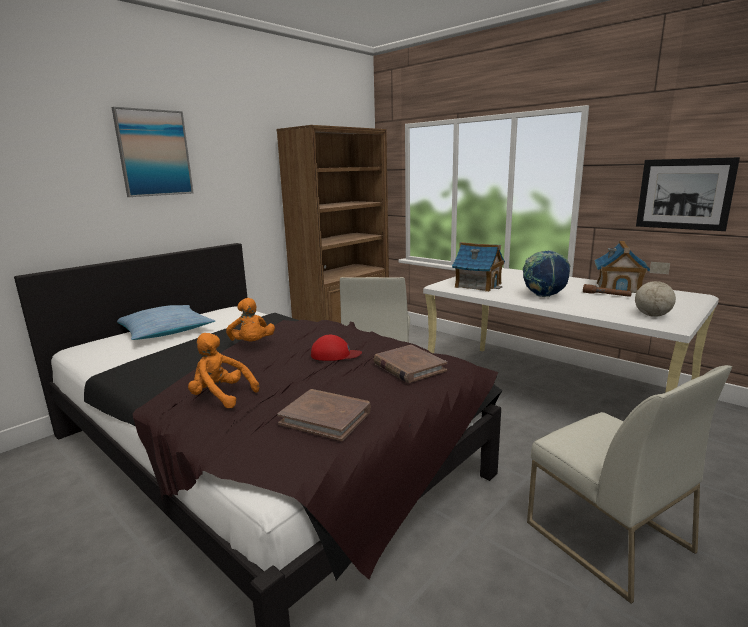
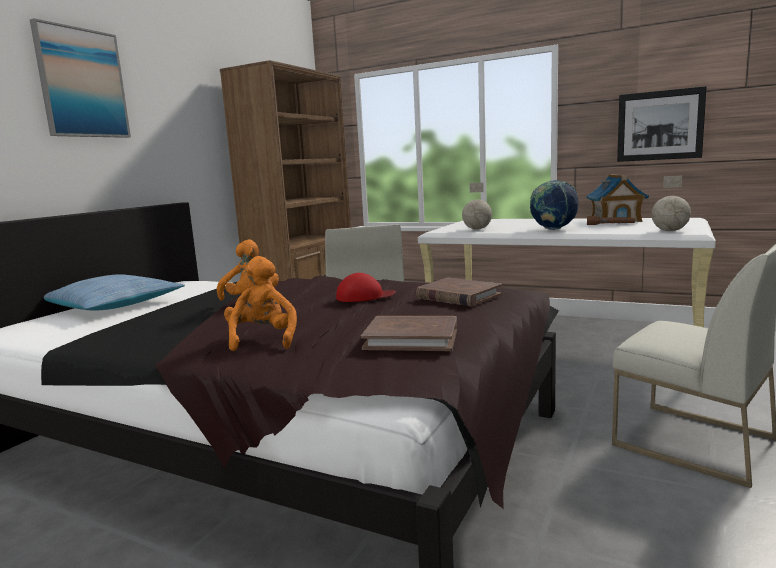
camera: 15 degrees left, 5 degrees down
orange plush toy [188,333,259,408] -> orange plush toy turned 75 degrees clockwise [224,256,297,351]
toy house [452,242,505,292] -> globe [462,183,492,230]

